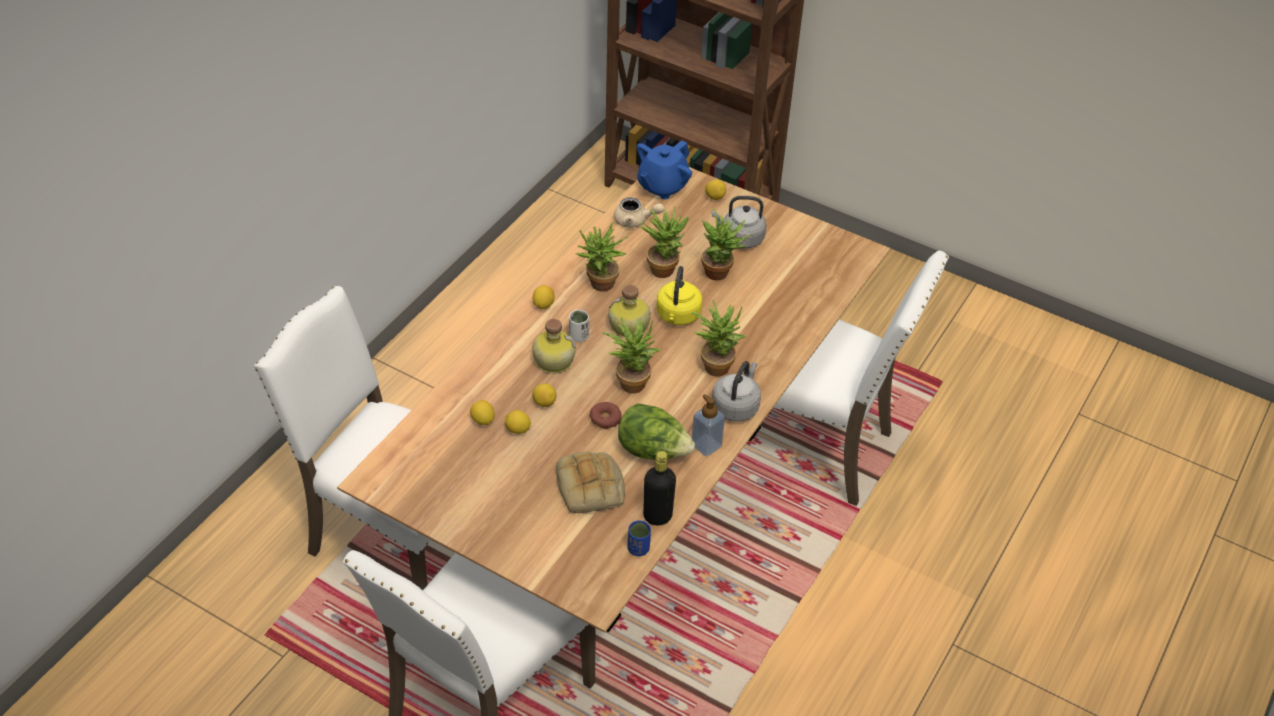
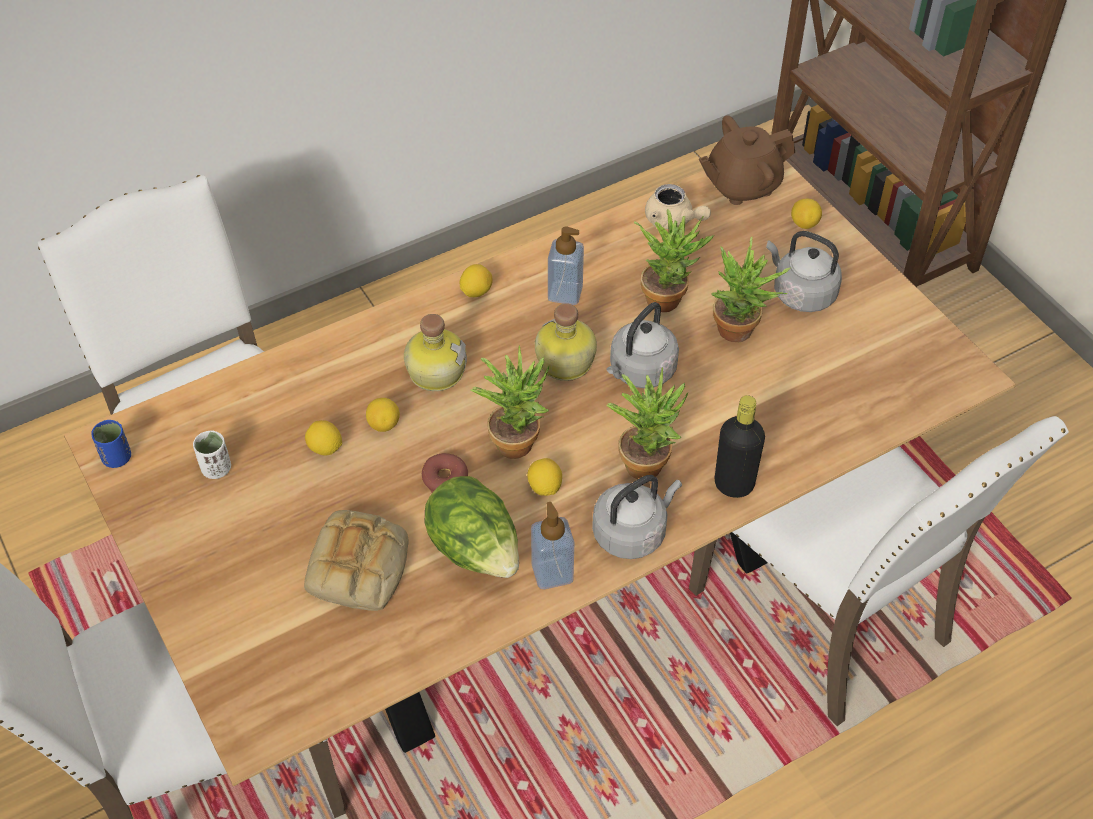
camera: 30 degrees right, 5 degrees up
lemon [470,400,495,425] -> lemon moved to [527,458,562,496]
white cup [569,310,589,342] -> white cup moved to [193,430,231,479]
potted plant [576,222,628,292] -> soap dispenser [548,226,584,305]
blue cup [628,521,651,556] -> blue cup moved to [91,420,131,468]
blue teapot [637,140,692,200] -> brown teapot [699,115,795,205]
black bottle [643,451,676,525] -> black bottle moved to [715,395,765,498]
yellow kettle [657,266,702,325] -> grey kettle [607,302,679,388]

